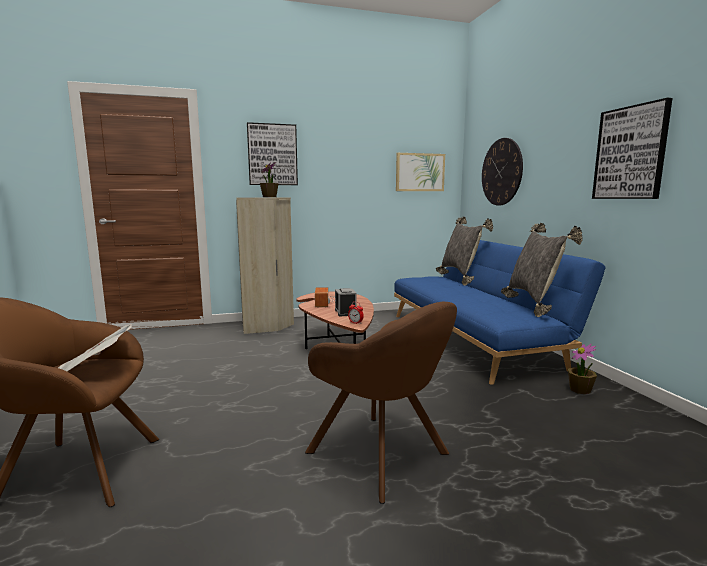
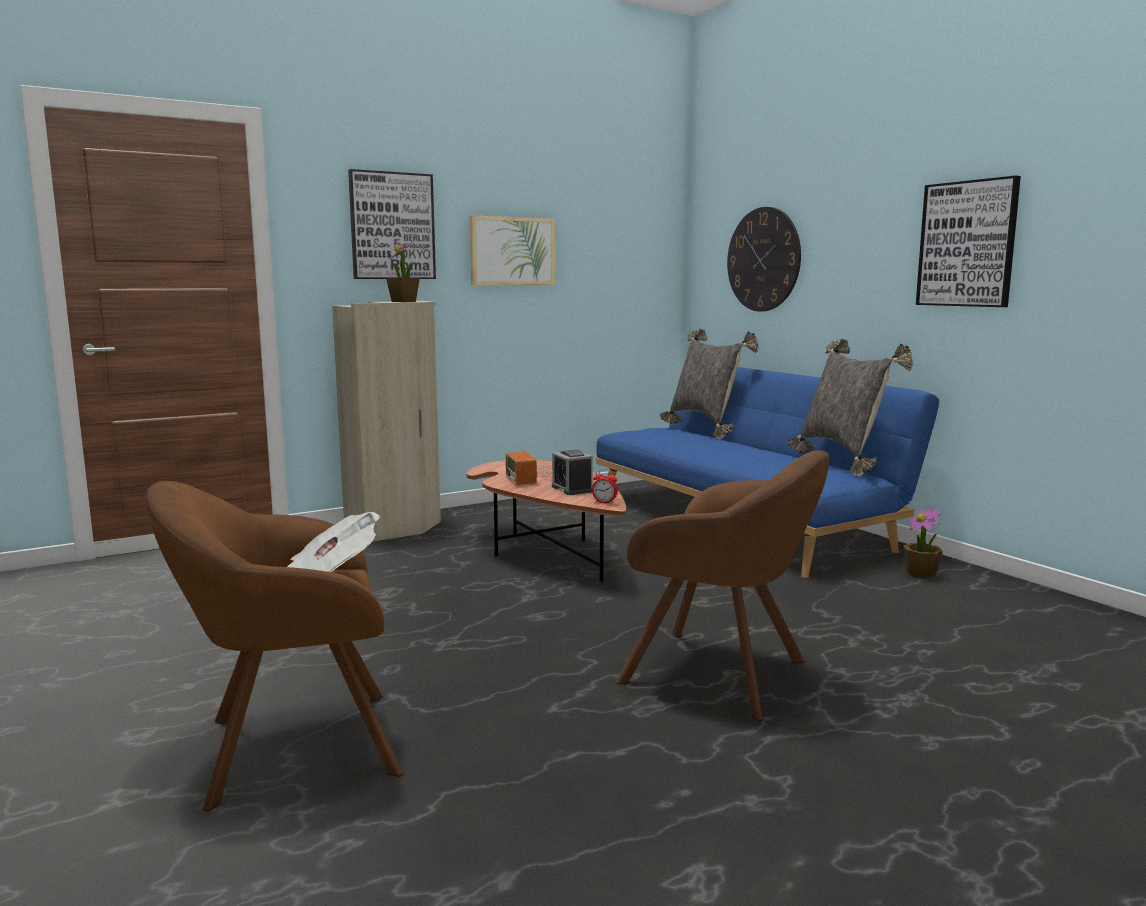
camera: 15 degrees left, 0 degrees up
picture [396,153,445,191] -> picture moved to [470,215,555,285]

